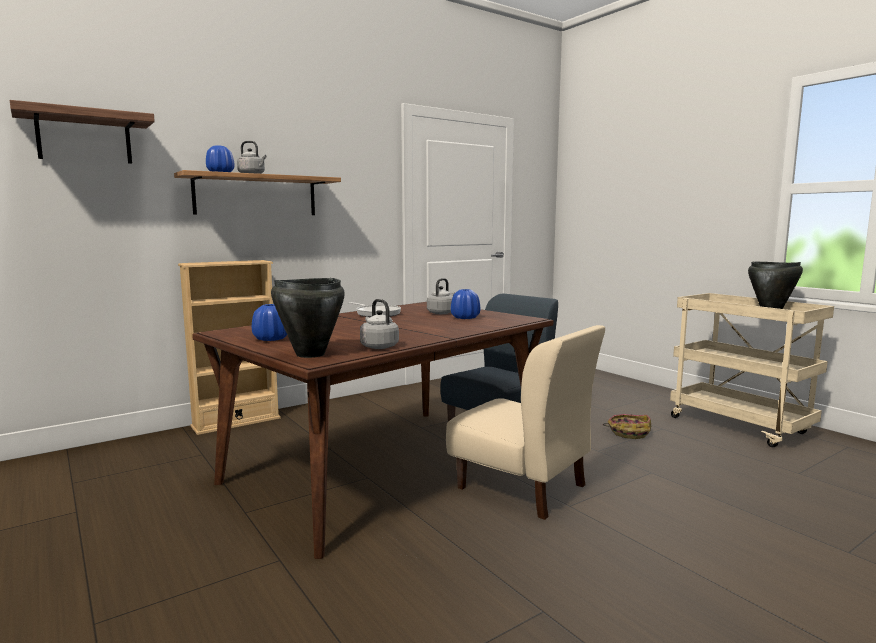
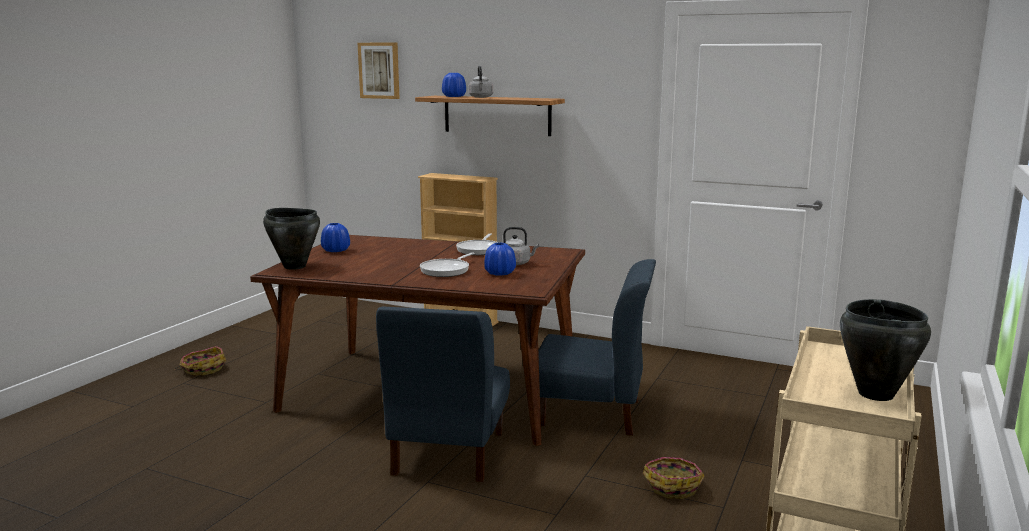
camera: 60 degrees right, 5 degrees up
shelf [10,100,155,164] -> picture [358,42,400,99]
grey kettle [360,299,399,349] -> none
beige chair [446,325,605,520] -> blue chair [376,306,510,482]
none -> basket [175,346,226,375]
none -> frying pan [420,253,474,277]

